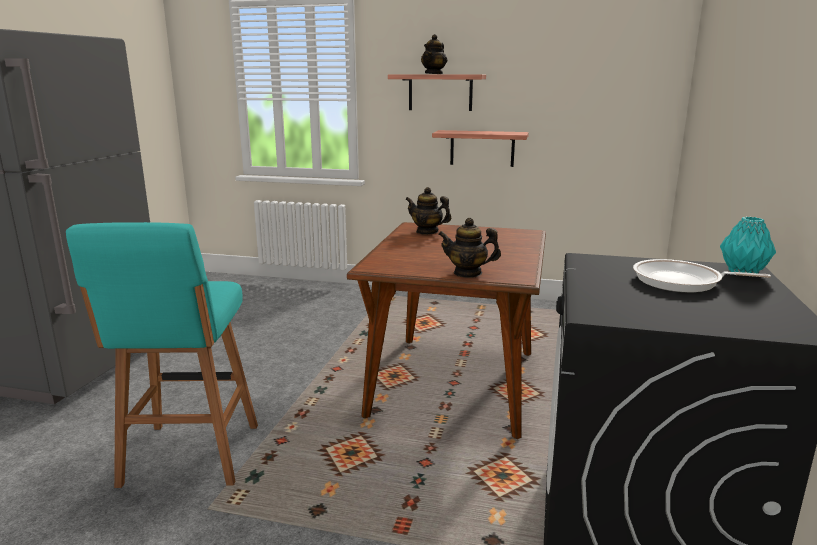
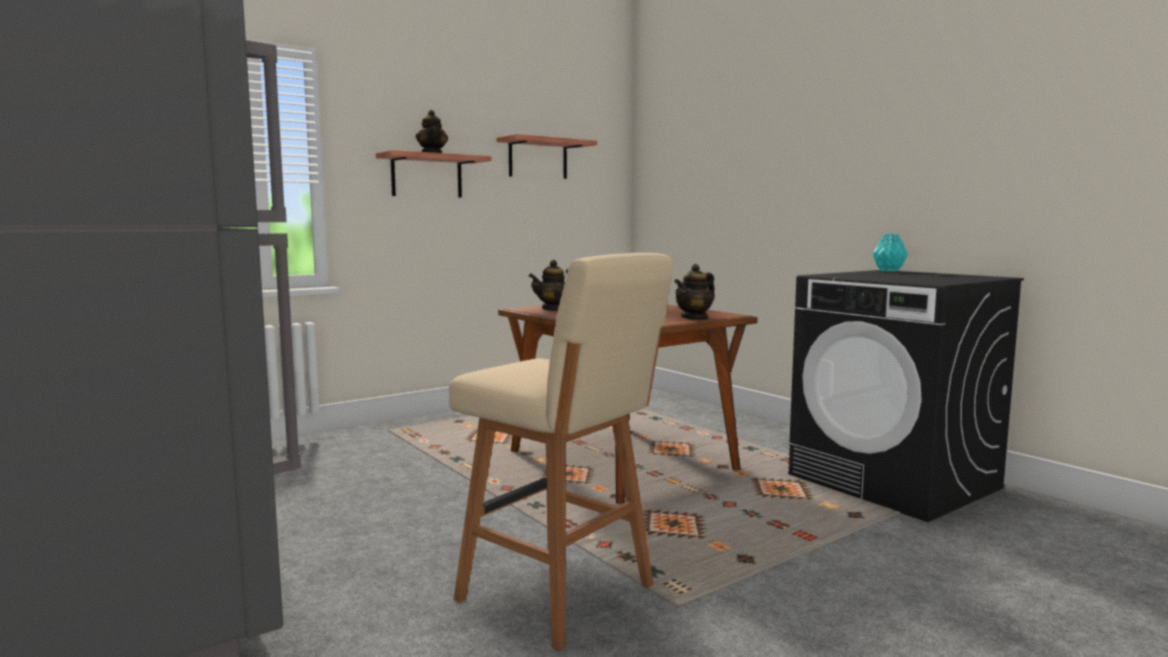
camera: 50 degrees left, 10 degrees down
turquoise stool [66,222,258,488] -> beige stool [449,253,673,651]
shelf [432,130,529,167] -> shelf moved to [496,134,597,179]
frying pan [633,259,771,292] -> none

